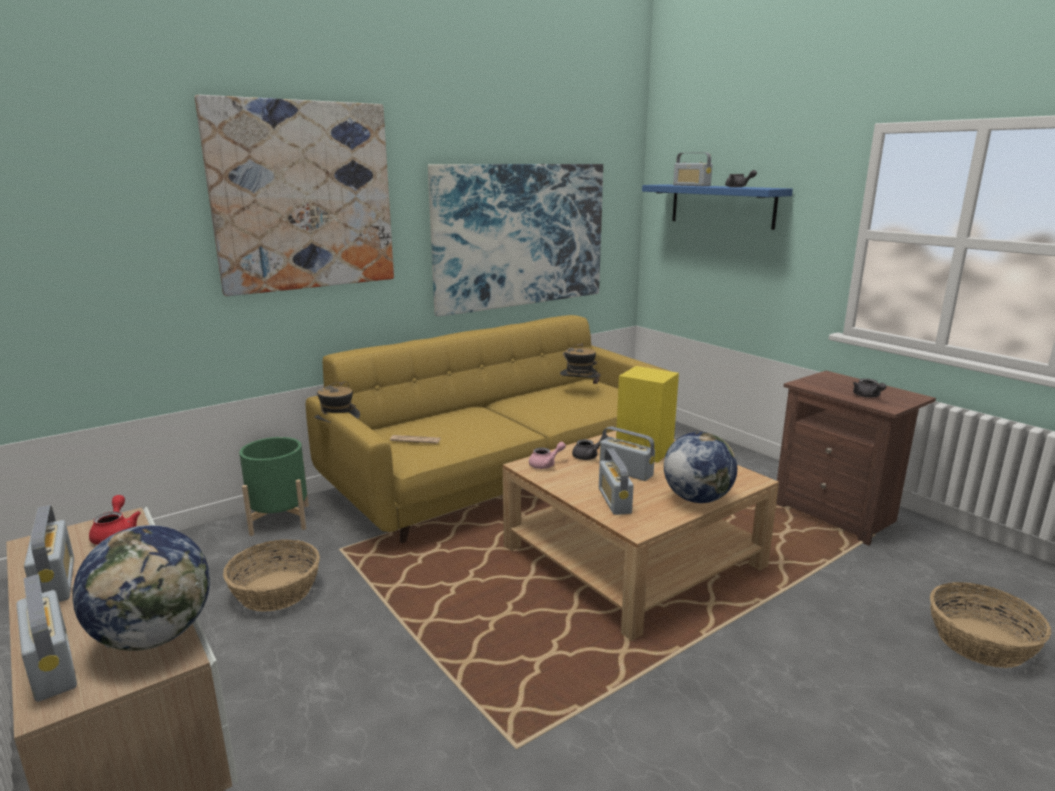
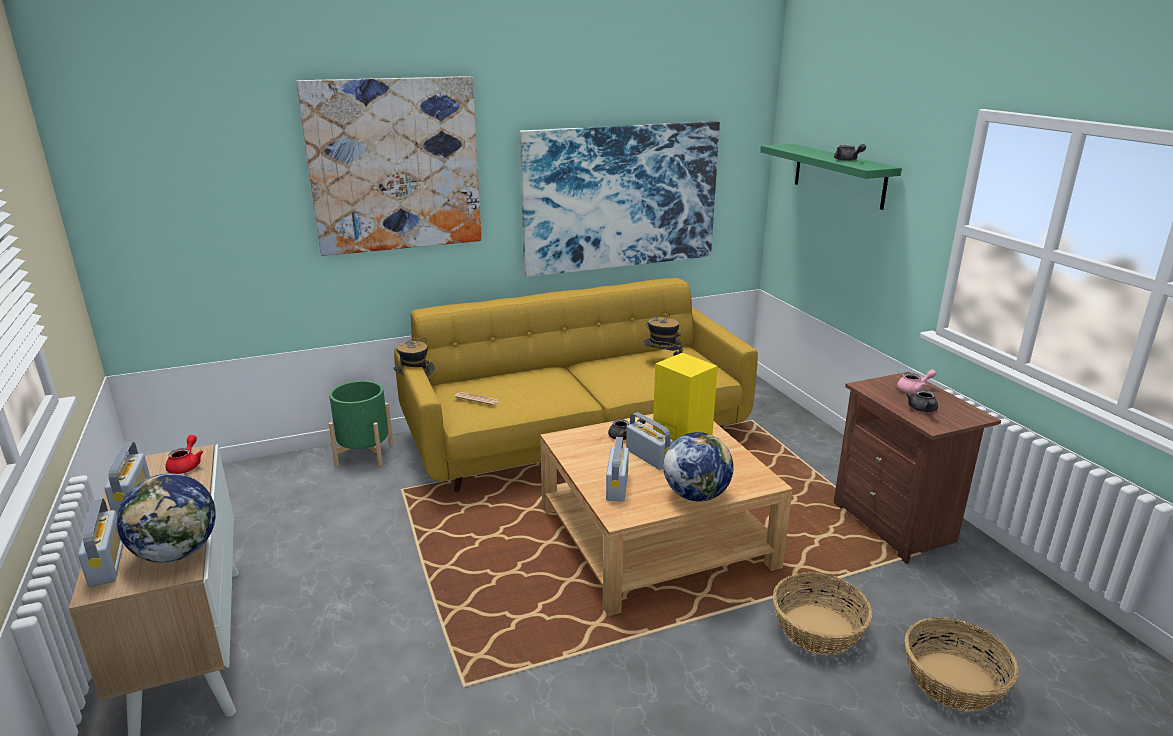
camera: 15 degrees right, 5 degrees up
basket [223,539,320,612] -> basket moved to [773,572,872,655]
pink teapot [529,442,566,469] -> pink teapot moved to [897,369,937,394]
blue shelf [642,184,793,230] -> green shelf [760,144,902,210]
radio [673,152,713,186] -> none

